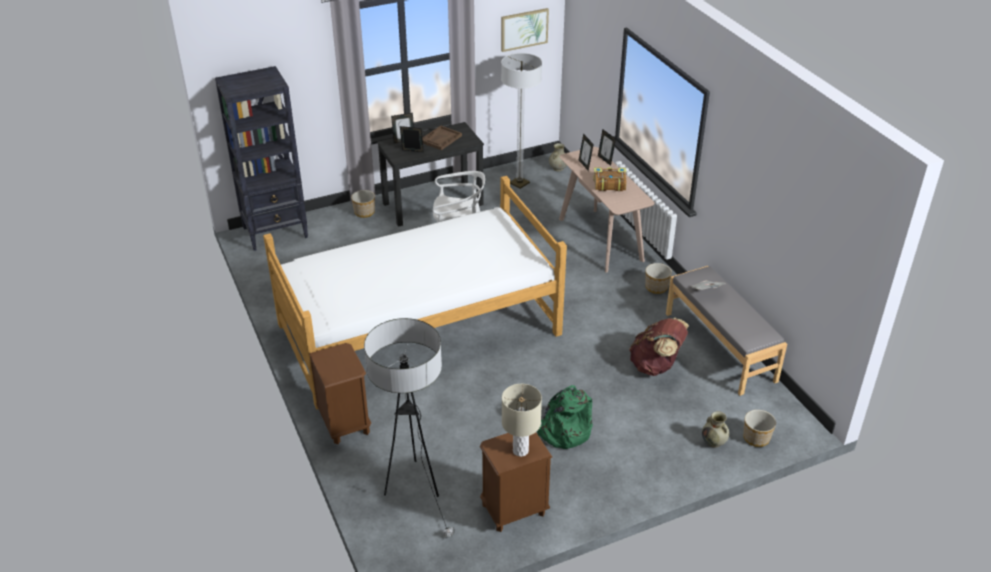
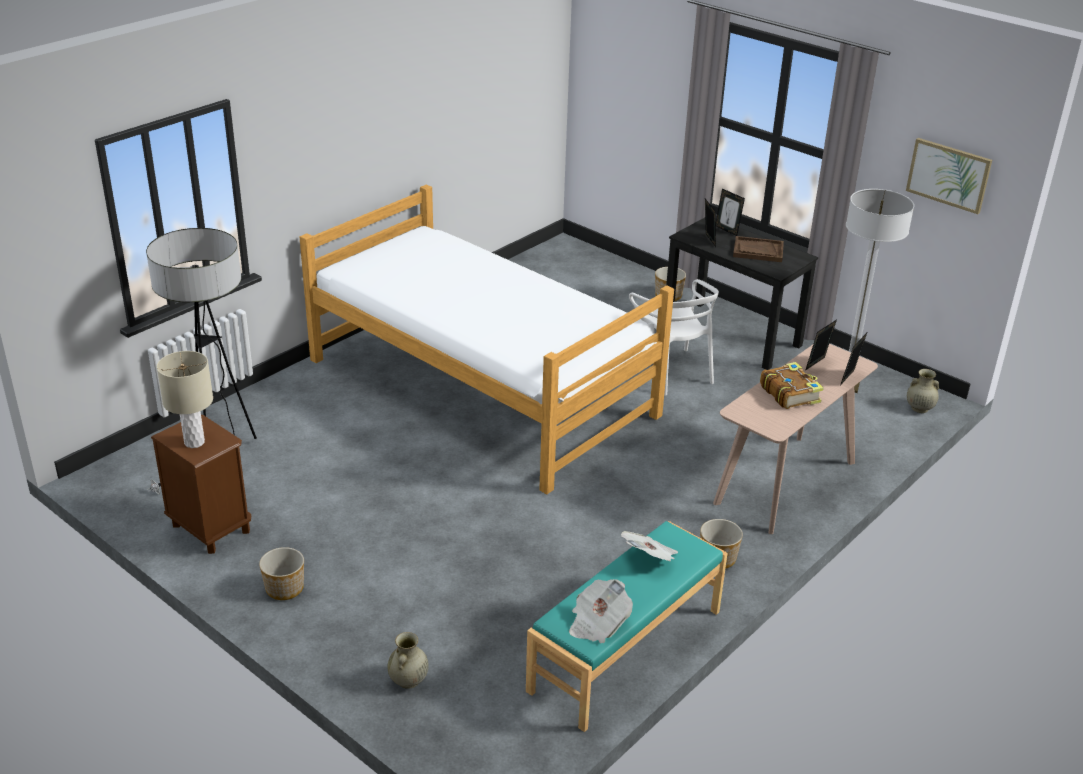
camera: 65 degrees right, 5 degrees down
black bookcase [215,66,308,251] -> none
brown nightstand [309,343,371,444] -> none
green backpack [537,385,593,449] -> none
brown backpack [629,318,689,376] -> none
grey bench [666,266,787,396] -> turquoise bench [526,521,728,732]
planter [743,410,776,447] -> planter moved to [259,547,304,600]
none -> newspaper [569,579,633,643]

